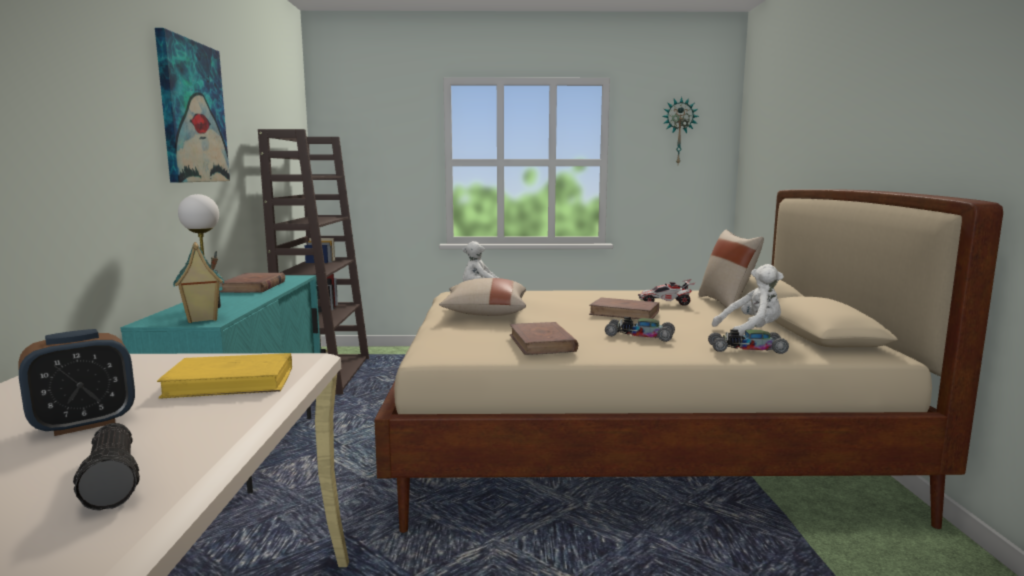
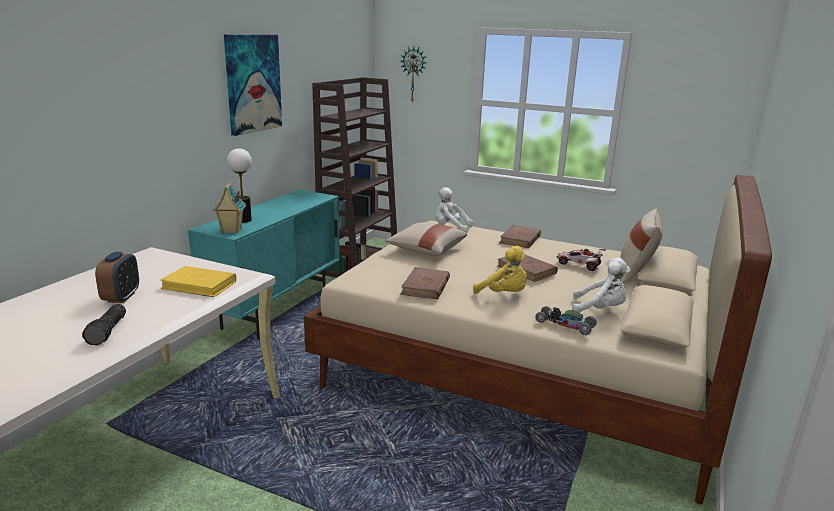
camera: 25 degrees right, 10 degrees up
alarm clock [18,329,135,436] -> alarm clock turned 75 degrees counterclockwise [95,252,139,303]
brown book [219,273,285,293] -> brown book moved to [499,225,541,248]
toy car [605,317,675,342] -> yellow plush toy [473,246,527,294]
wall clock [662,97,699,164] -> wall clock moved to [401,47,427,102]

